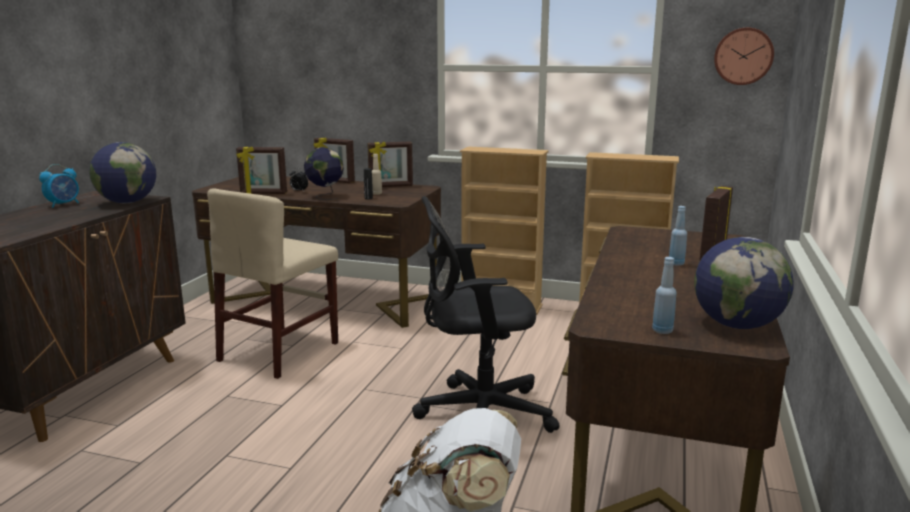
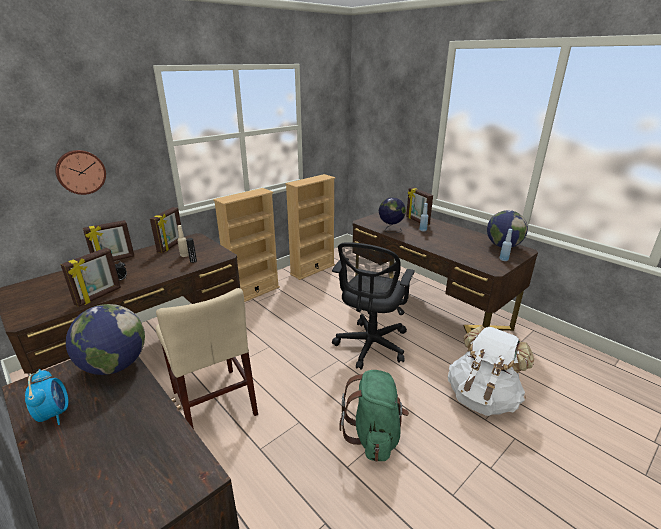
camera: 60 degrees left, 10 degrees up
globe [304,147,344,200] -> globe moved to [379,197,406,233]
wall clock [714,28,774,85] -> wall clock moved to [55,150,106,195]
none -> green backpack [339,370,409,462]

